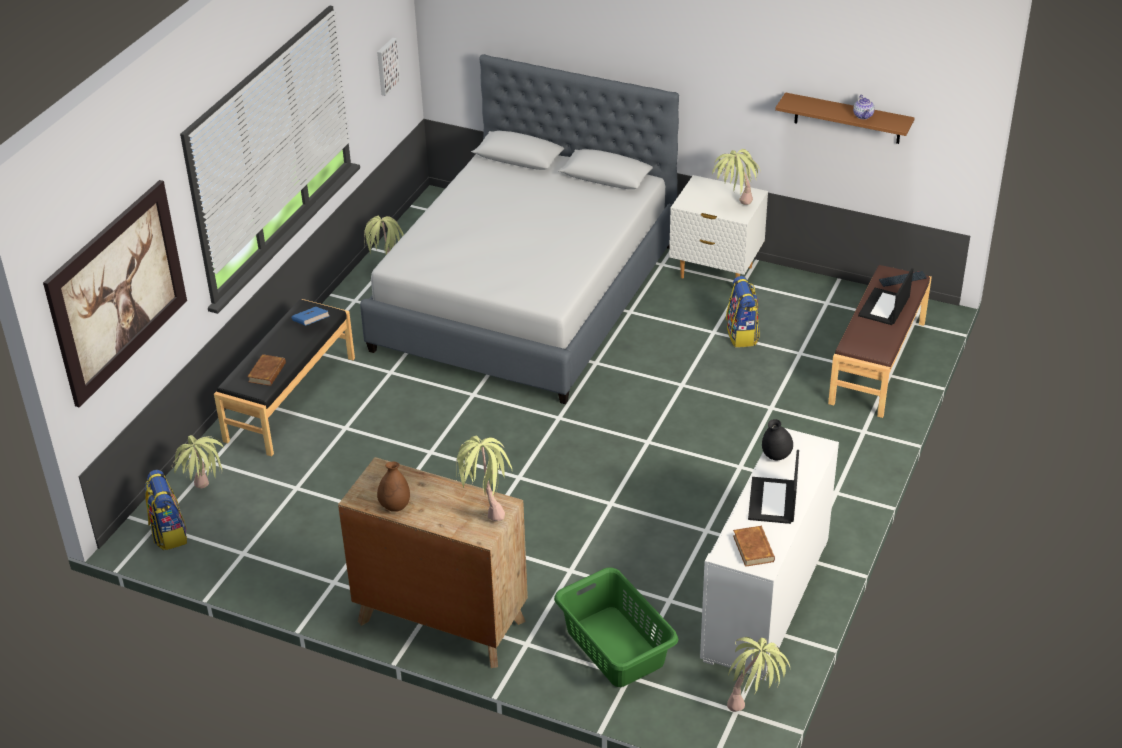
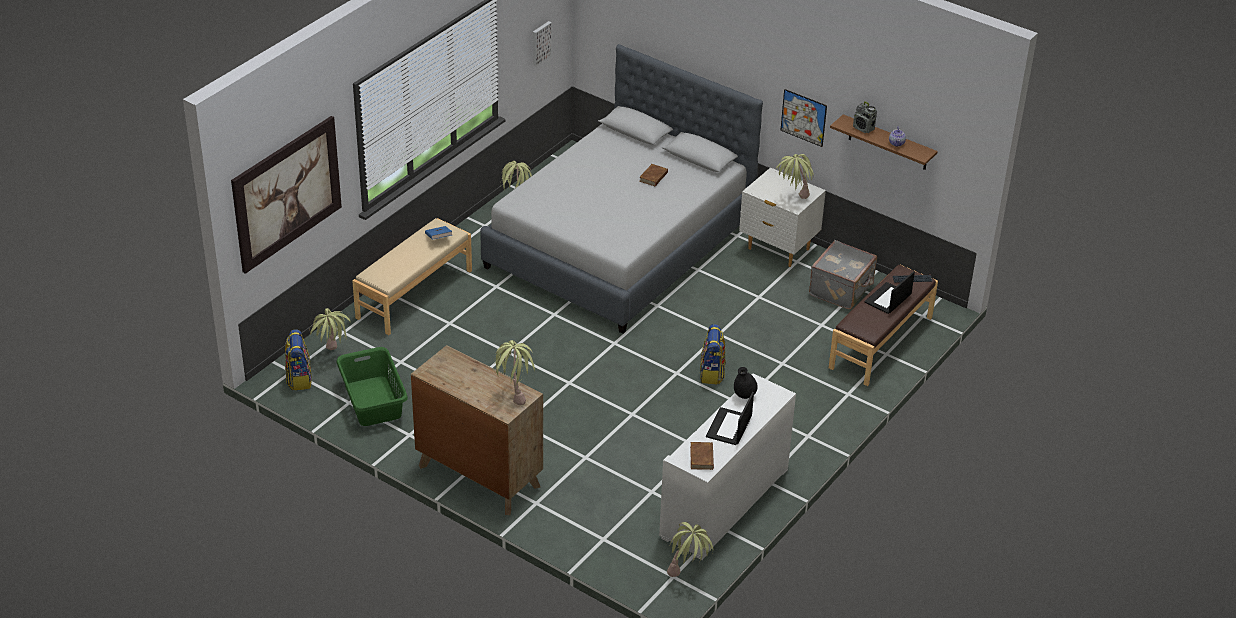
camera: 10 degrees right, 0 degrees up
black bench [214,299,355,456] -> beige bench [352,218,472,335]
brown book [247,354,286,386] -> brown book moved to [639,164,668,186]
brown vase [377,462,410,512] -> none
green laundry basket [554,567,678,687] -> green laundry basket moved to [336,347,408,426]
backpack [726,276,760,348] -> backpack moved to [700,324,726,384]
none -> picture [780,89,827,147]
none -> grey suitcase [809,240,877,309]
none -> radio [853,101,877,133]

